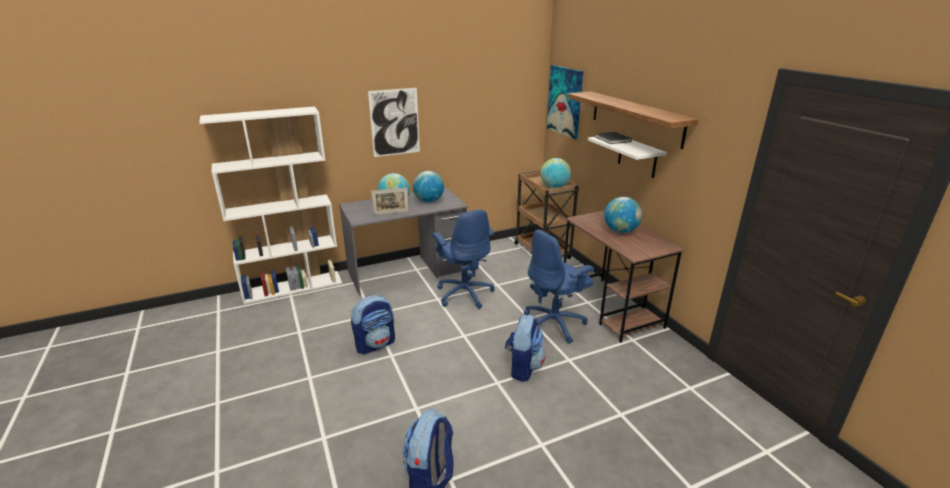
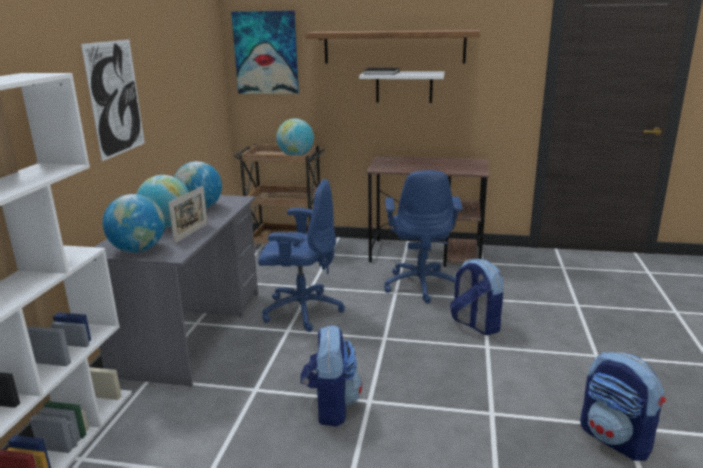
camera: 55 degrees left, 5 degrees down
globe [604,197,642,233] -> globe moved to [103,194,165,253]

